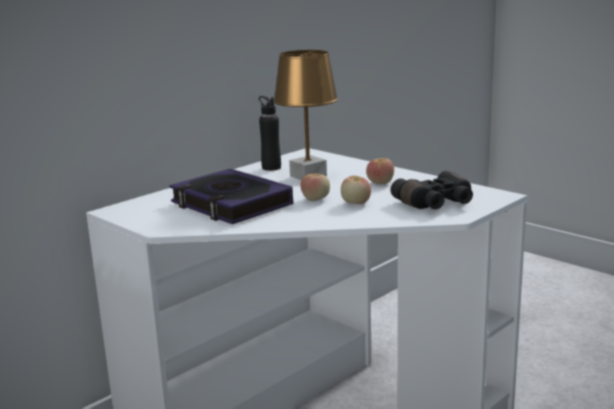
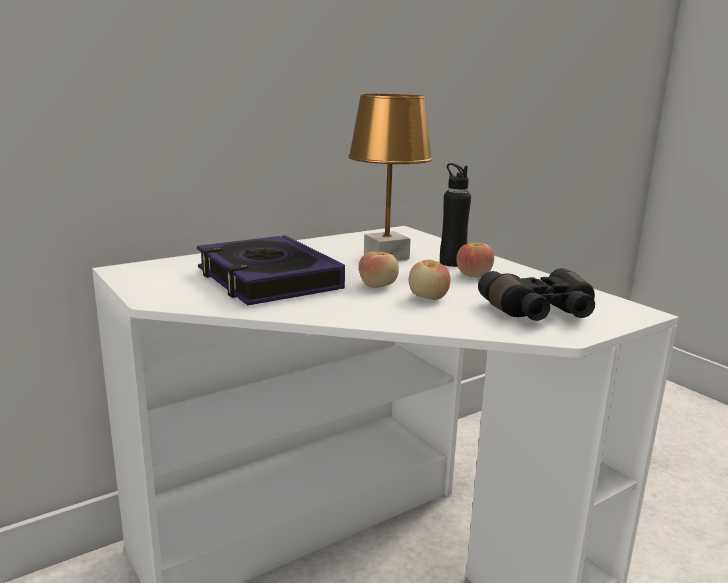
camera: 10 degrees right, 0 degrees up
black bottle [259,96,281,171] -> black bottle moved to [440,163,471,267]

